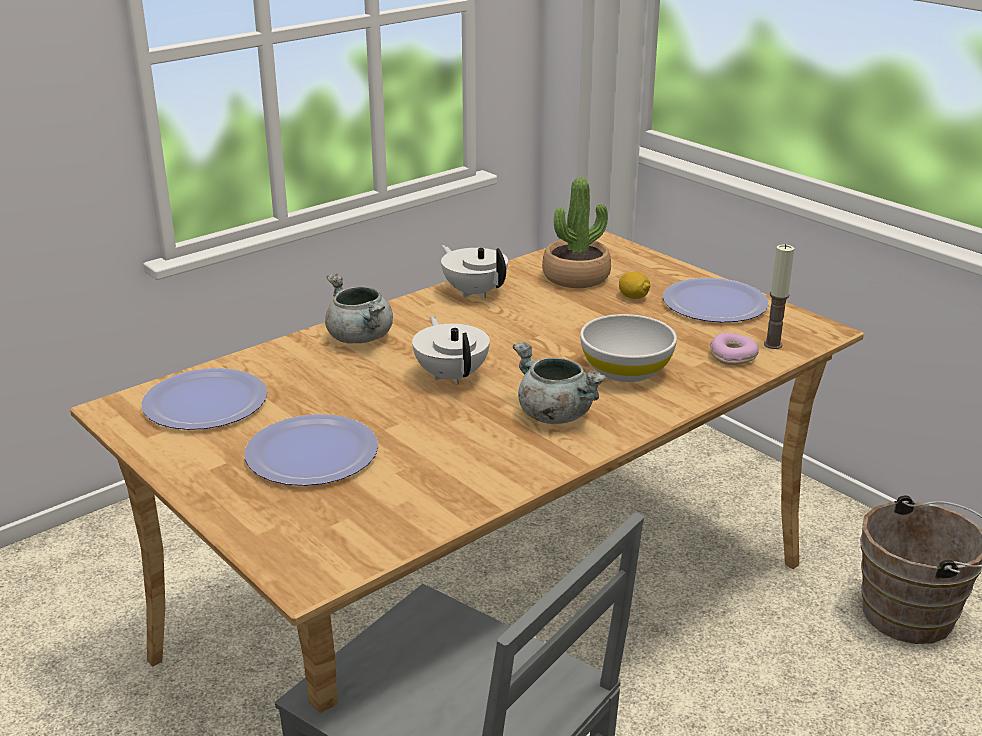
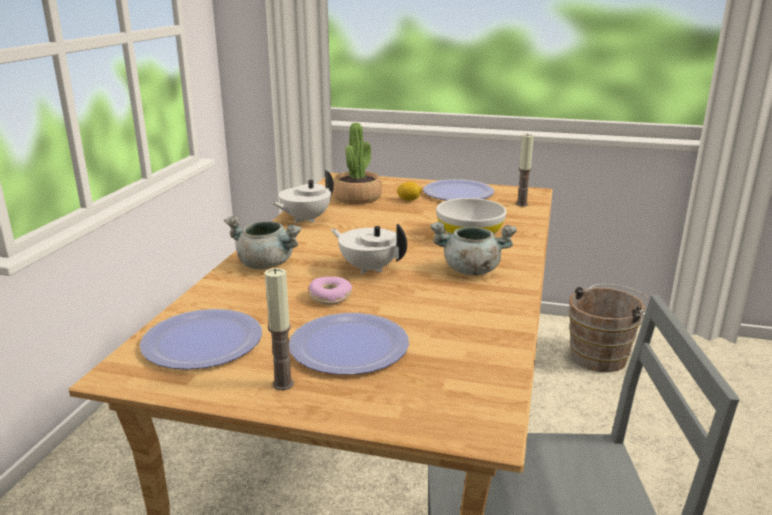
camera: 35 degrees left, 5 degrees down
white teapot [441,245,508,298] -> white teapot turned 60 degrees counterclockwise [271,170,334,223]
donut [710,333,759,365] -> donut moved to [308,277,352,305]
none -> candle [265,268,294,390]

